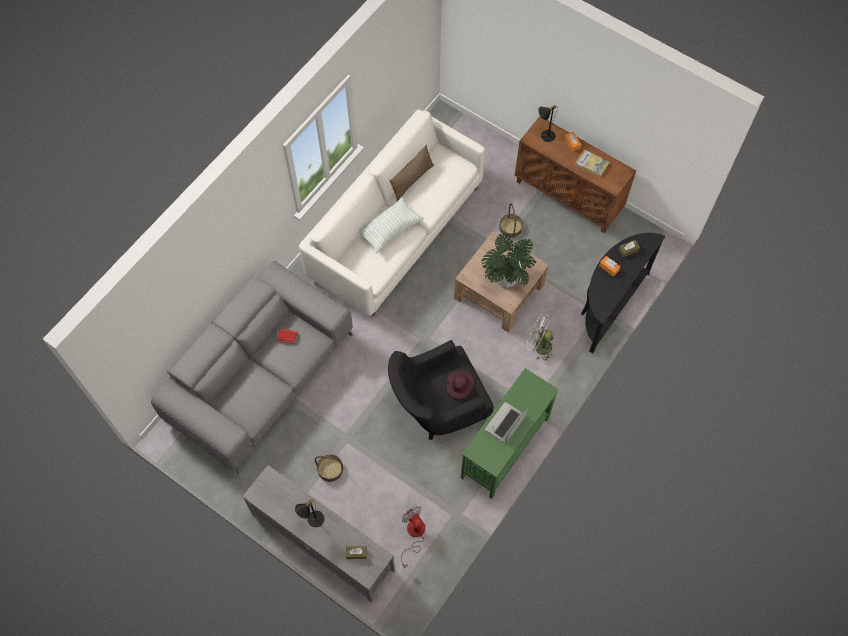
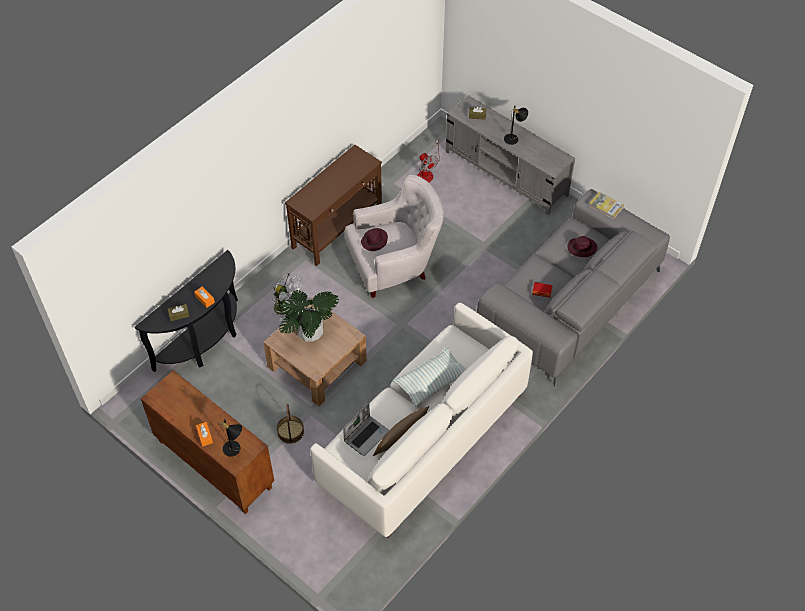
camera: 175 degrees left, 10 degrees down
basket [315,455,343,482] -> none
black armchair [388,340,494,440] -> white armchair [345,175,444,298]
green console table [461,368,559,499] -> brown console table [285,145,382,266]
laptop [485,402,528,444] -> laptop moved to [343,403,389,456]
book [575,150,609,177] -> book moved to [589,192,624,219]
none -> purple hat [567,236,597,257]

